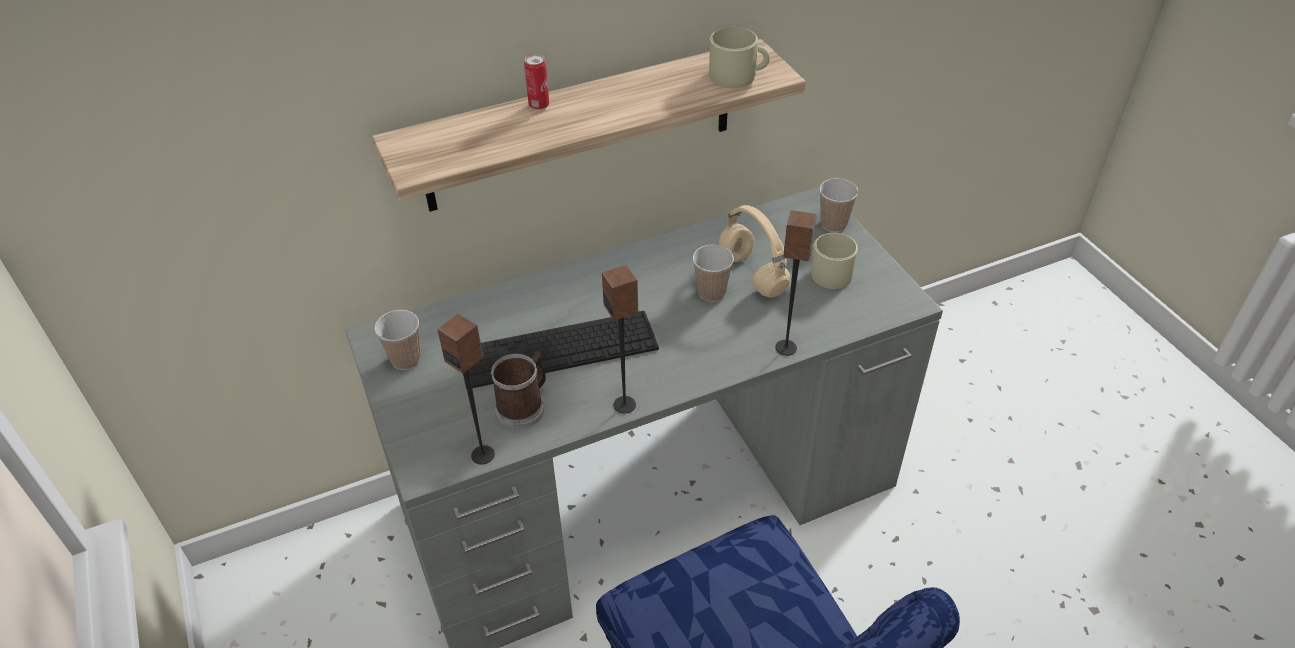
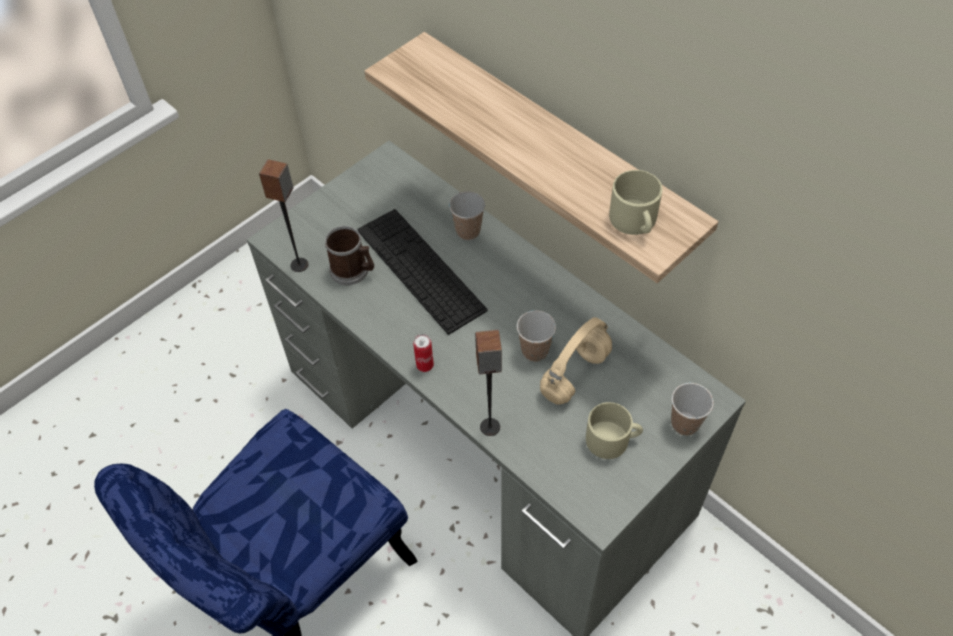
camera: 70 degrees right, 10 degrees up
cup [374,310,421,370] -> cup moved to [449,191,485,240]
can [524,54,549,110] -> can moved to [413,334,434,372]
speaker [602,265,638,414] -> none

